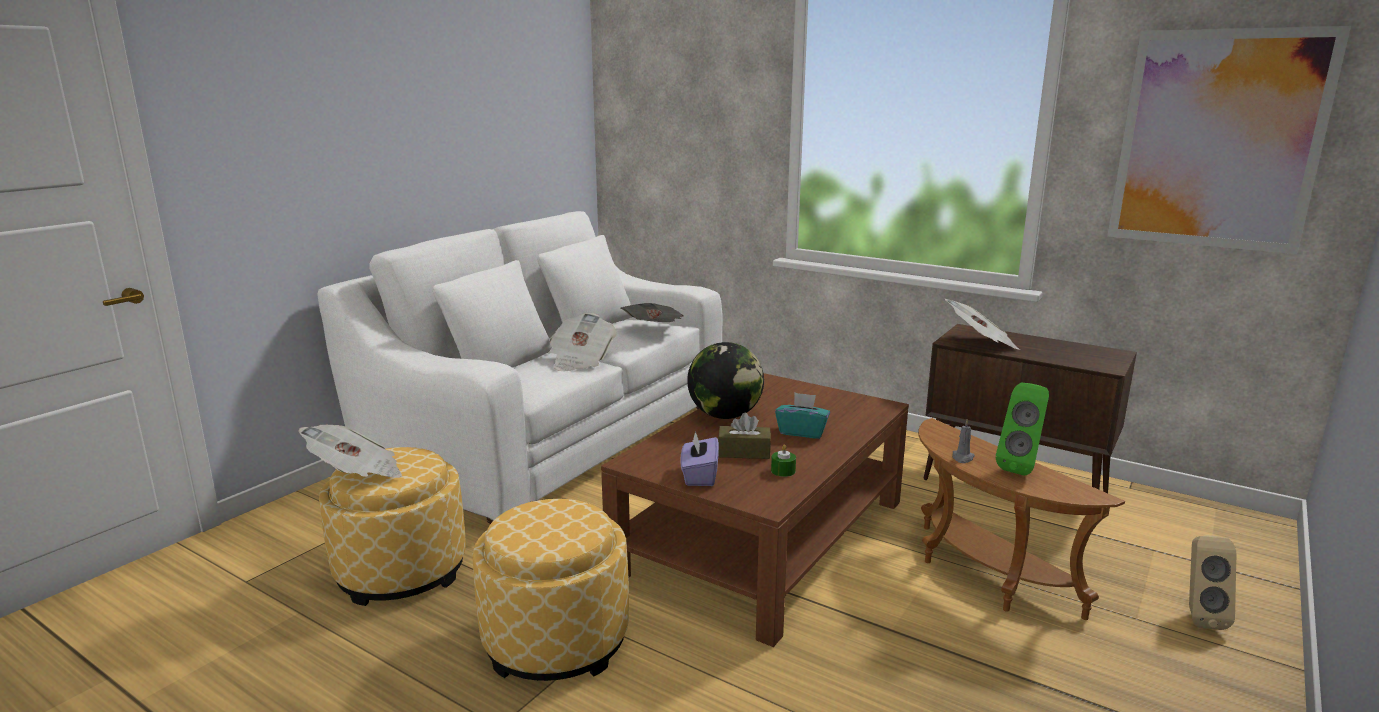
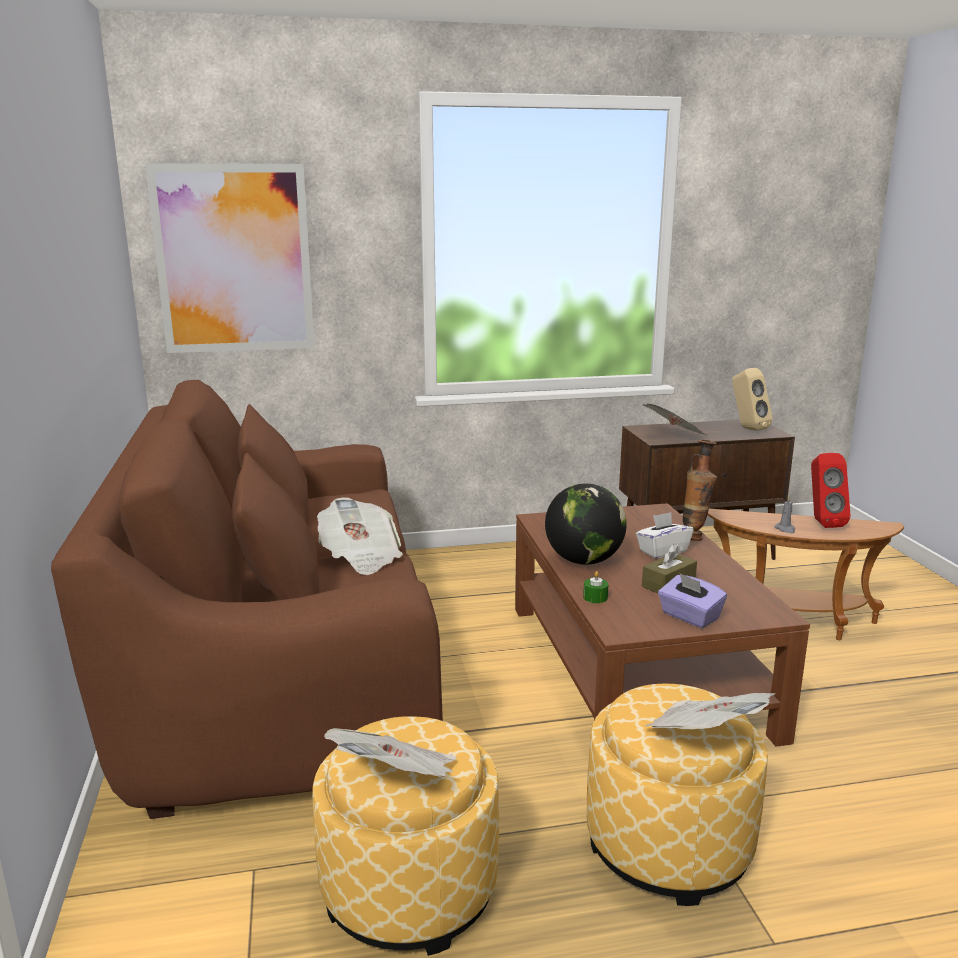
camera: 45 degrees left, 0 degrees up
white sofa [317,211,723,524] -> brown sofa [51,380,443,819]
newspaper [620,303,684,322] -> newspaper moved to [645,693,775,729]
green candle [771,444,796,477] -> green candle moved to [583,571,608,603]
turquoise tissue box [775,392,830,439] -> white tissue box [636,512,693,559]
green speaker [996,383,1049,476] -> red speaker [811,453,851,528]
picture [1107,26,1351,254] -> picture moved to [145,163,315,353]
beige speaker [1189,535,1236,630] -> beige speaker moved to [732,368,773,431]
none -> vase [683,440,717,541]

